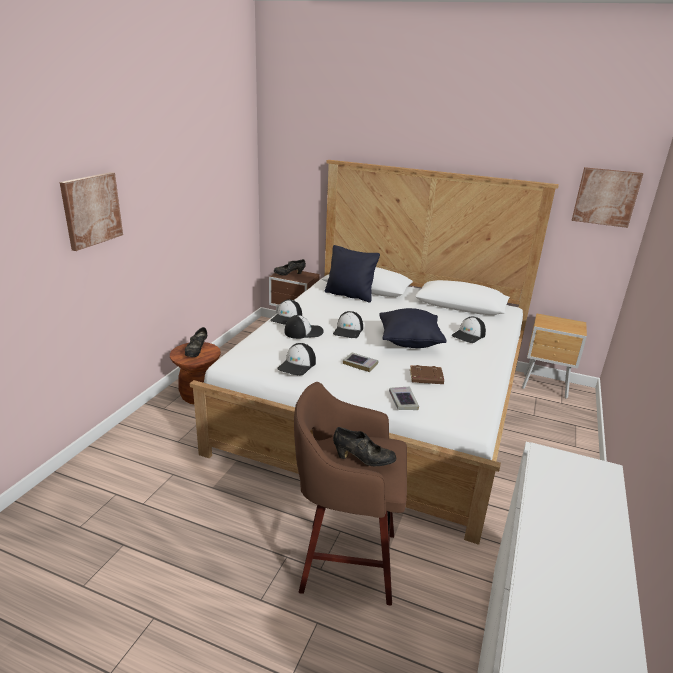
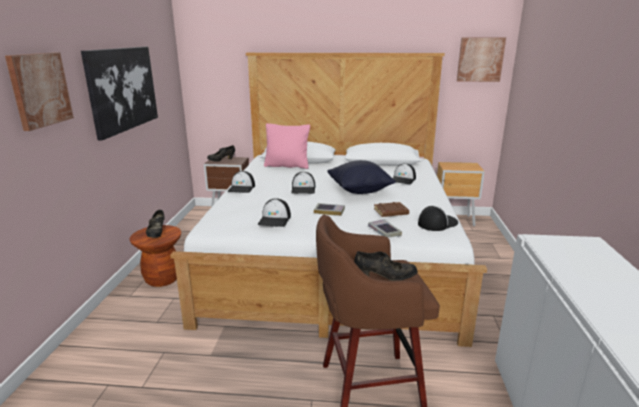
camera: 15 degrees left, 5 degrees down
cap [285,315,324,339] -> cap moved to [418,206,458,231]
black pillow [325,245,380,303] -> pink pillow [264,123,310,169]
none -> picture [81,47,158,141]

